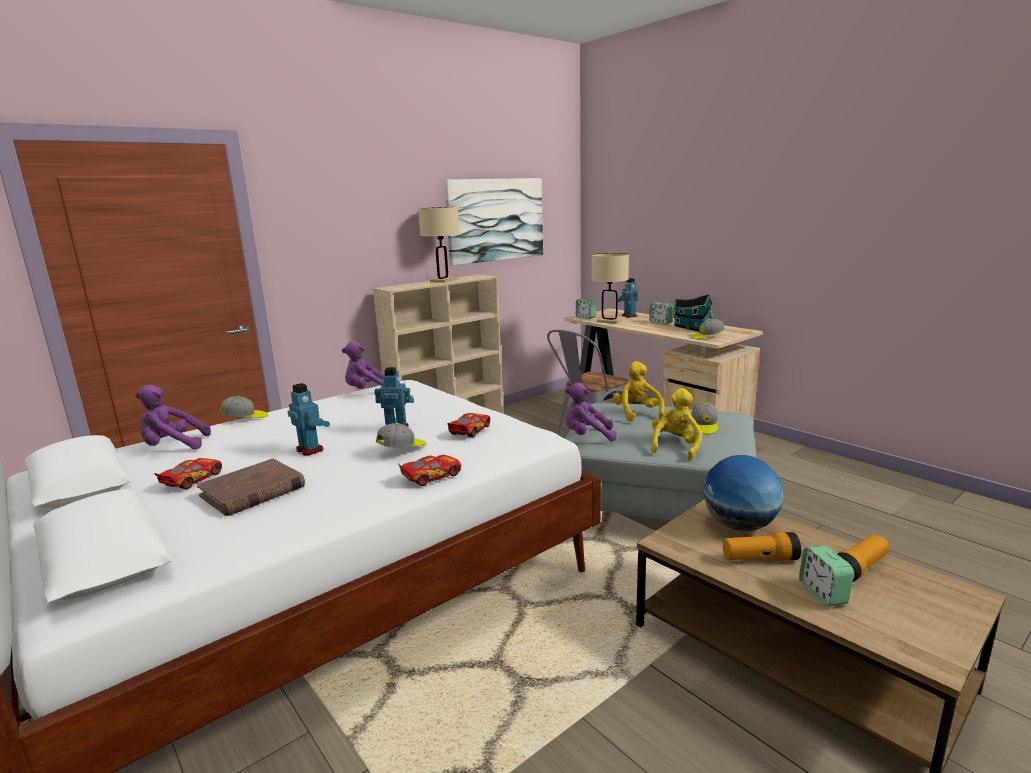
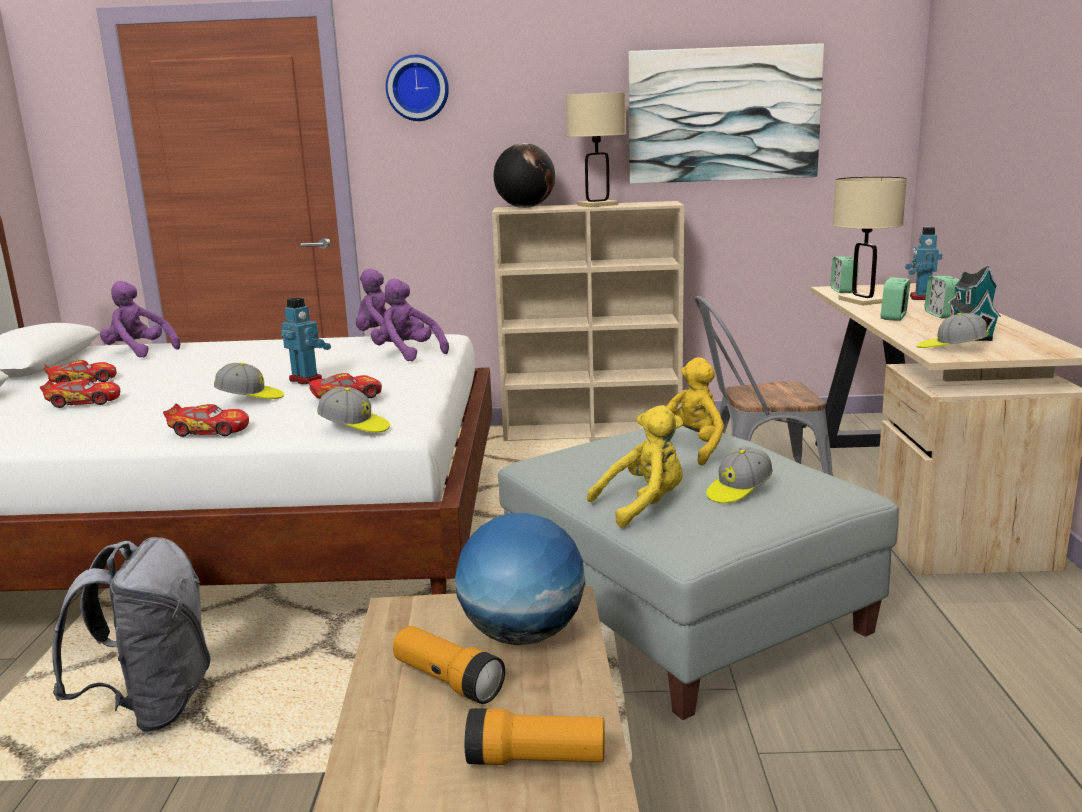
camera: 40 degrees right, 0 degrees up
brown book [197,458,305,516] -> toy car [40,378,120,408]
cap [220,396,268,418] -> cap moved to [317,387,390,432]
toy robot [288,383,330,456] -> none
purple plush toy [565,383,617,441] -> purple plush toy moved to [371,279,449,361]
alarm clock [799,545,854,606] -> alarm clock moved to [881,277,910,321]
none -> grey backpack [52,537,211,732]
none -> wall clock [386,55,449,121]
none -> globe [494,143,555,208]

